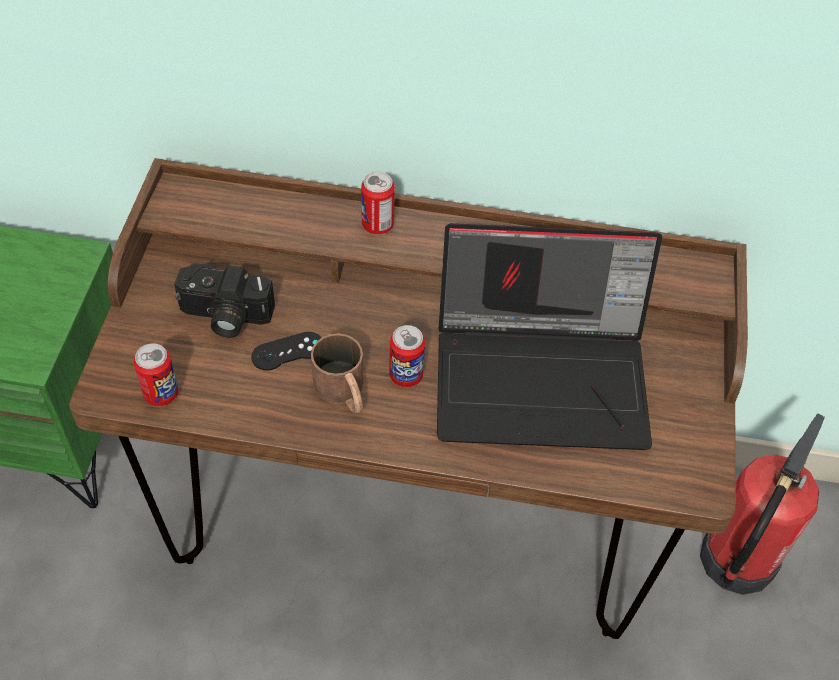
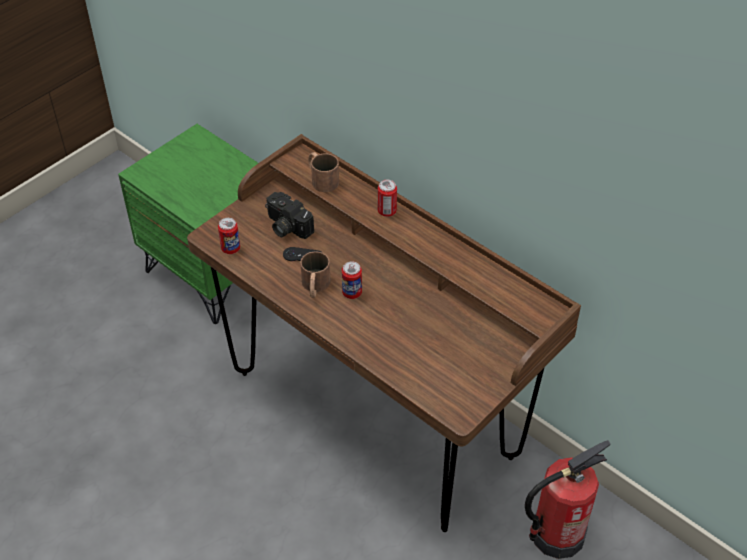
camera: 35 degrees right, 5 degrees down
laptop [437,223,662,450] -> none
none -> brown mug [308,152,339,192]

